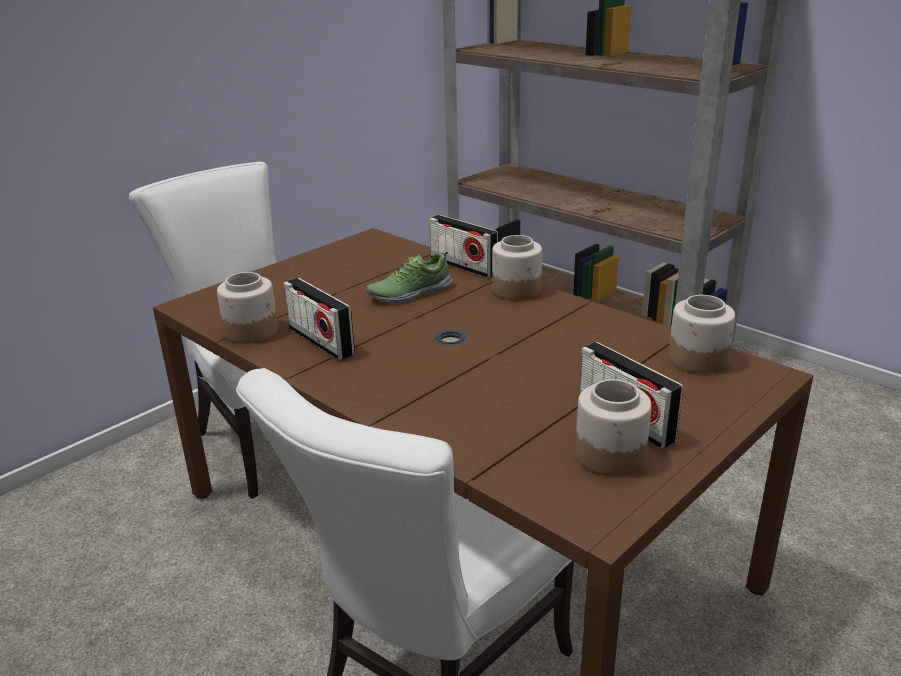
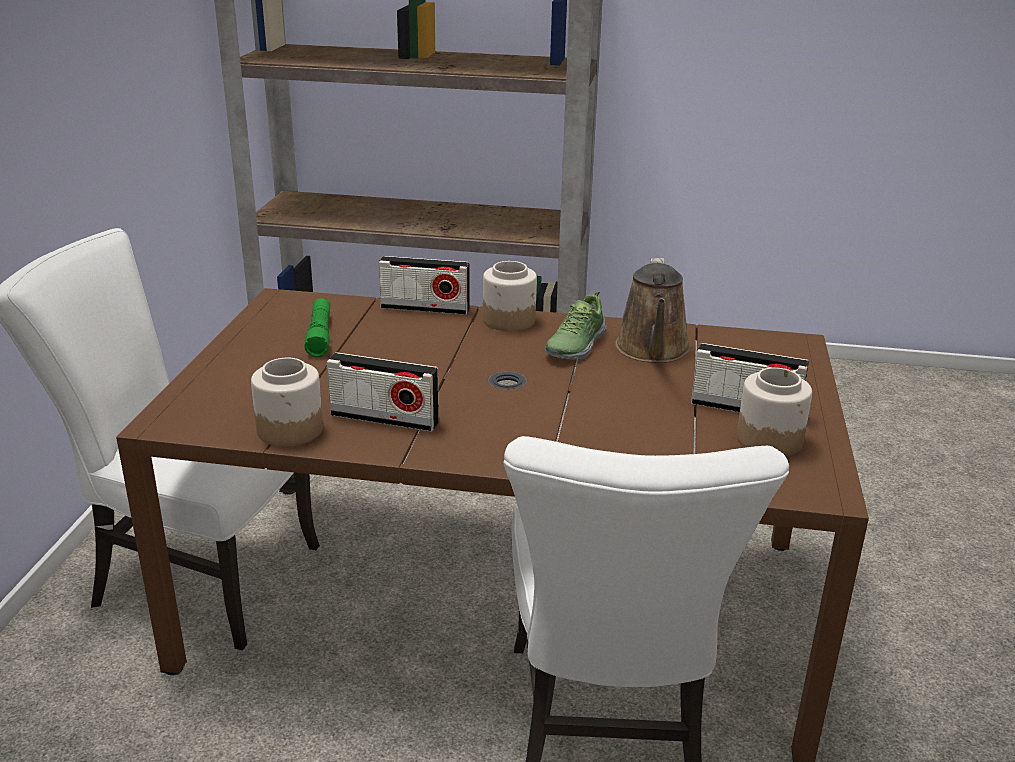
camera: 35 degrees left, 0 degrees up
shoe [366,252,452,304] -> shoe moved to [545,291,607,359]
jar [668,295,735,374] -> none
none -> green flashlight [305,298,330,357]
none -> brown watering can [615,258,690,363]

